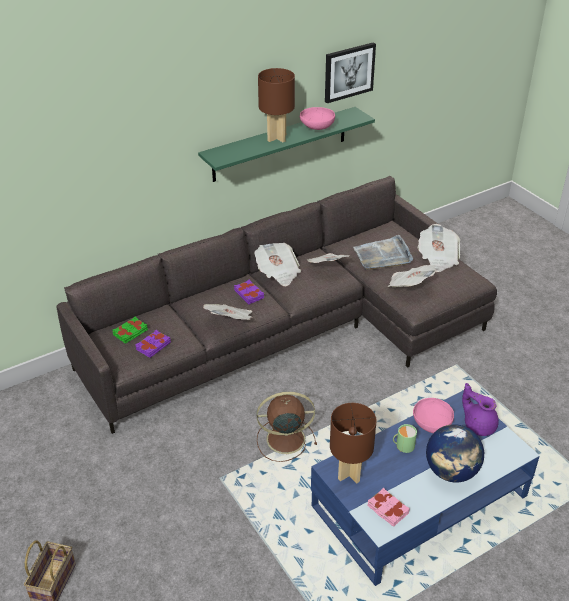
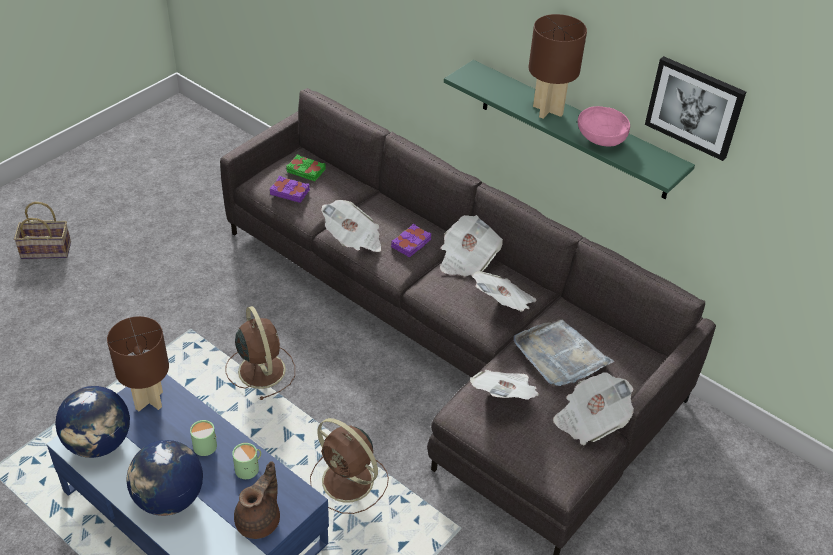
camera: 70 degrees right, 5 degrees up
pink book [367,488,410,527] -> globe [55,386,130,458]
pink bowl [413,398,454,433] -> green mug [232,443,261,479]
purple teapot [462,383,499,436] -> brown teapot [234,461,280,539]
none -> brown fan [310,418,389,514]

